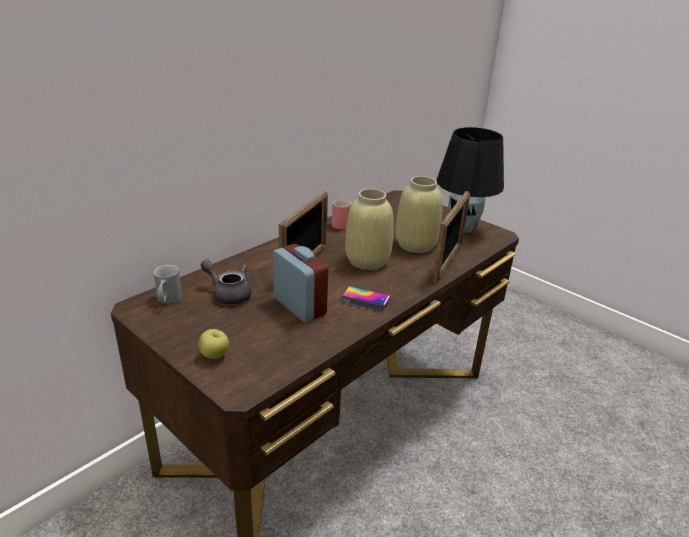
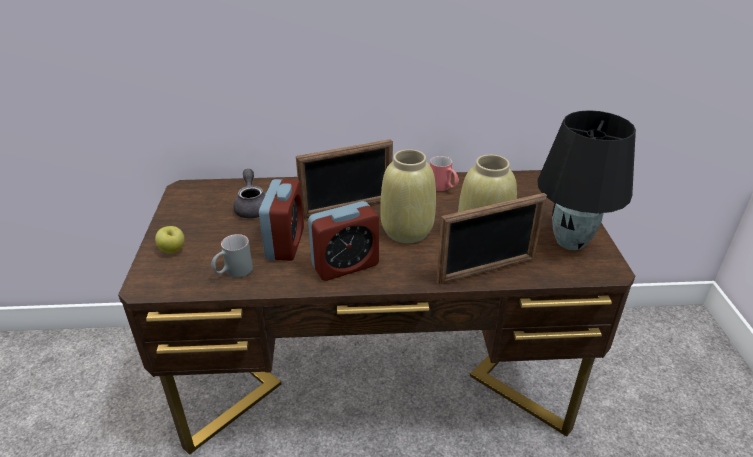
camera: 45 degrees right, 5 degrees up
grey mug [154,265,182,304] -> grey mug moved to [211,234,253,278]
phone [339,286,391,313] -> alarm clock [308,201,379,281]

